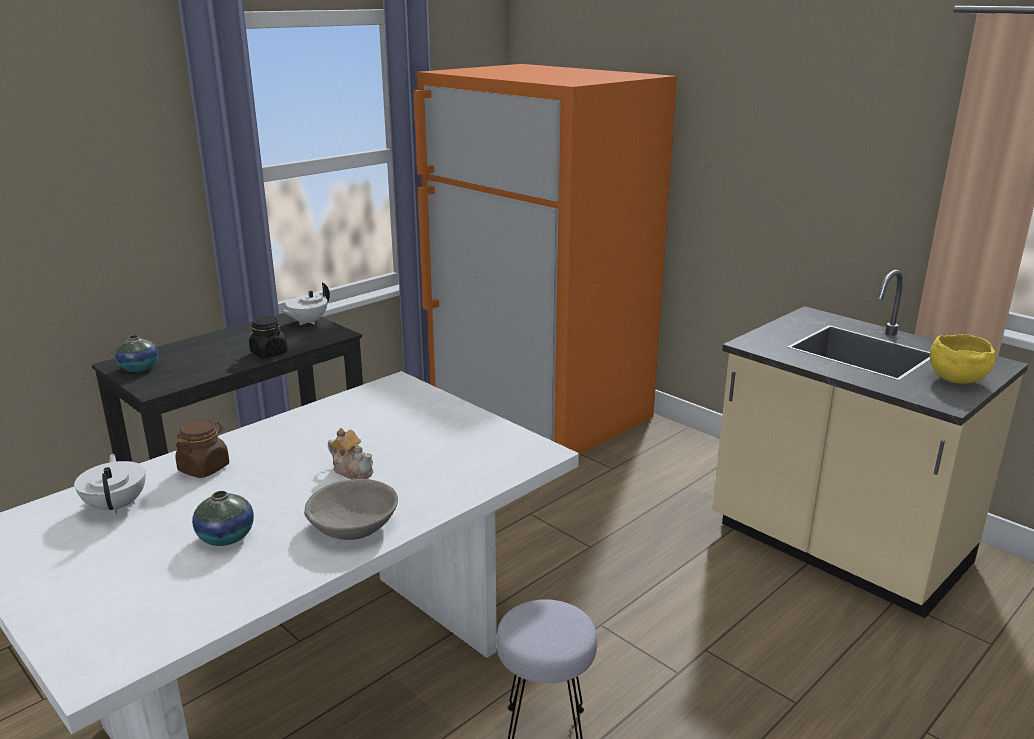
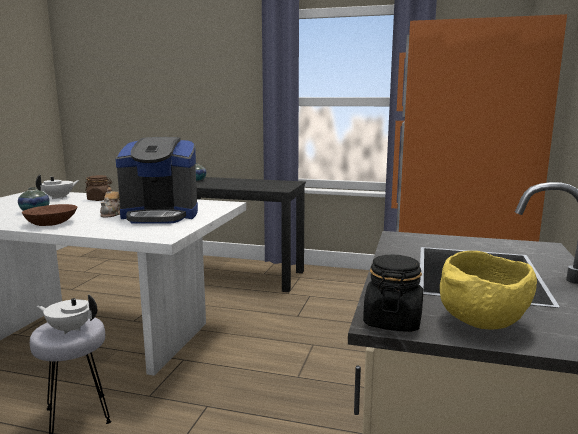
camera: 60 degrees right, 10 degrees down
black jar [249,316,288,358] -> black jar moved to [363,255,423,332]
white teapot [280,283,330,325] -> white teapot moved to [37,295,97,334]
grey bowl [304,479,398,540] -> brown bowl [22,204,77,226]
none -> coffee machine [116,137,198,224]

